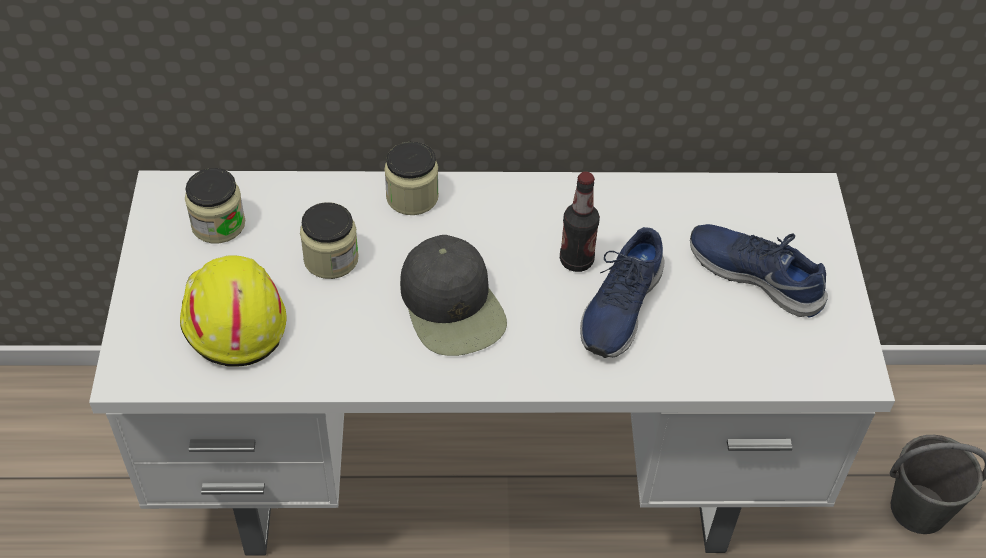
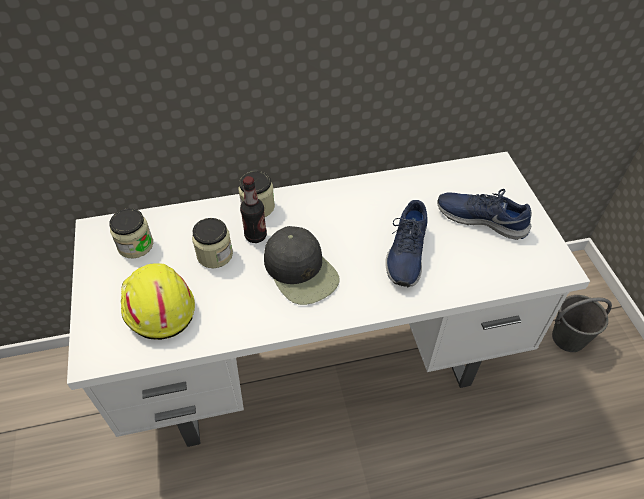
camera: 10 degrees left, 0 degrees up
bottle [560,172,600,272] -> bottle moved to [240,176,267,243]

